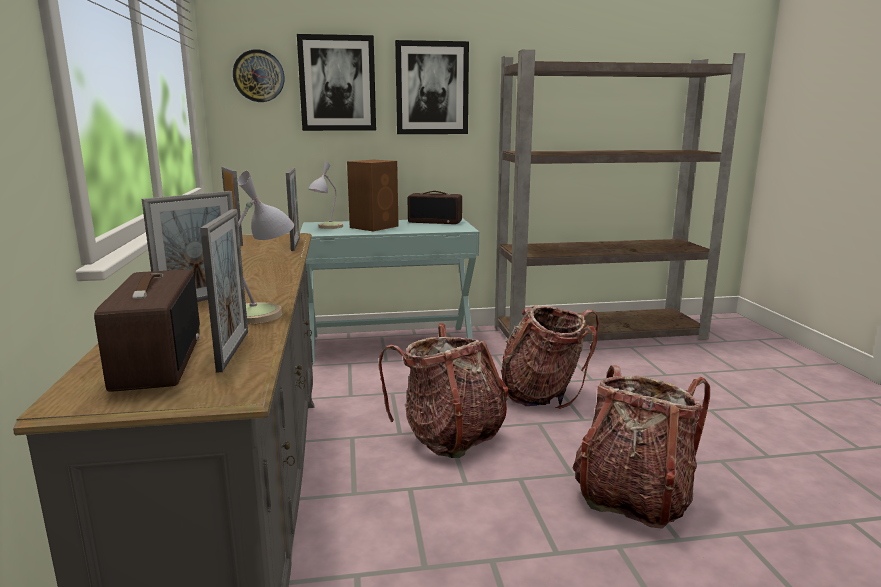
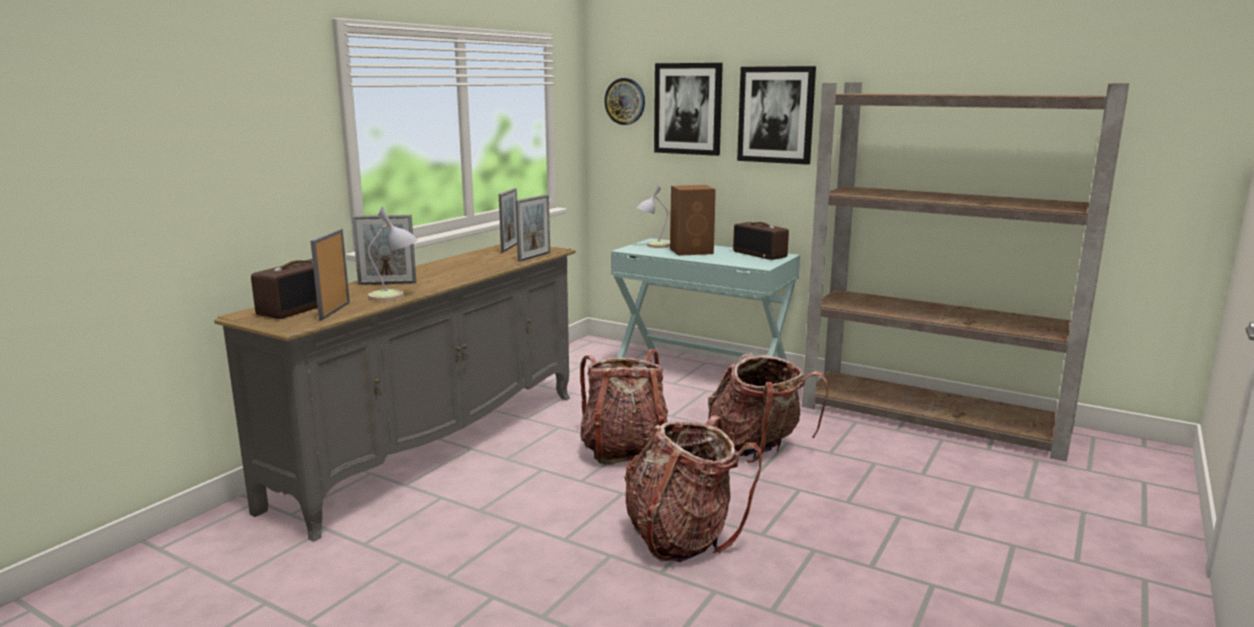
camera: 40 degrees right, 0 degrees up
picture frame [200,209,248,372] -> picture frame turned 150 degrees clockwise [310,229,350,320]

